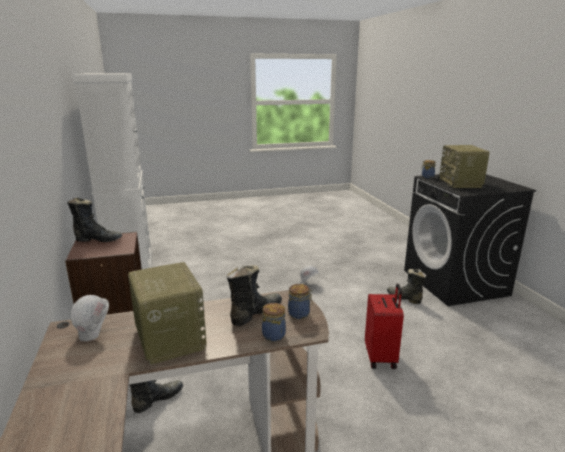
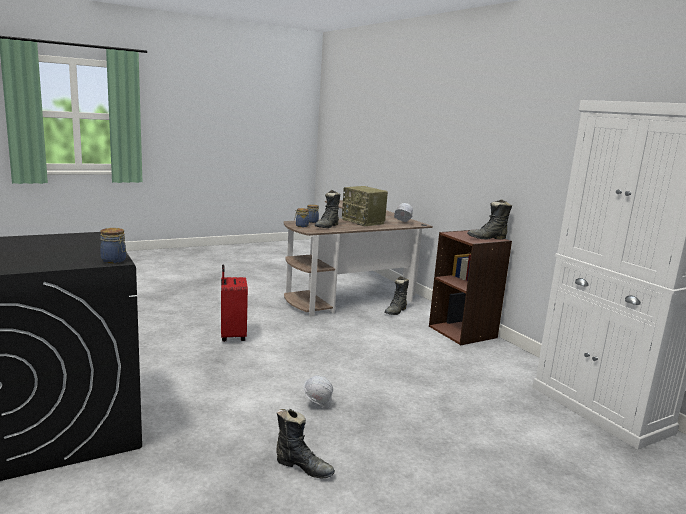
camera: 165 degrees right, 5 degrees down
black boot [387,269,426,304] -> black boot moved to [276,409,335,479]
radio [439,145,490,188] -> none

